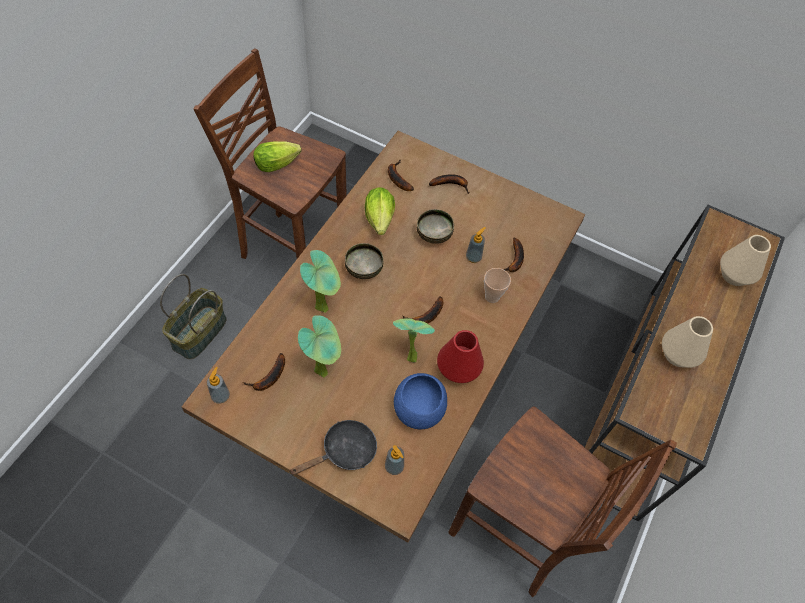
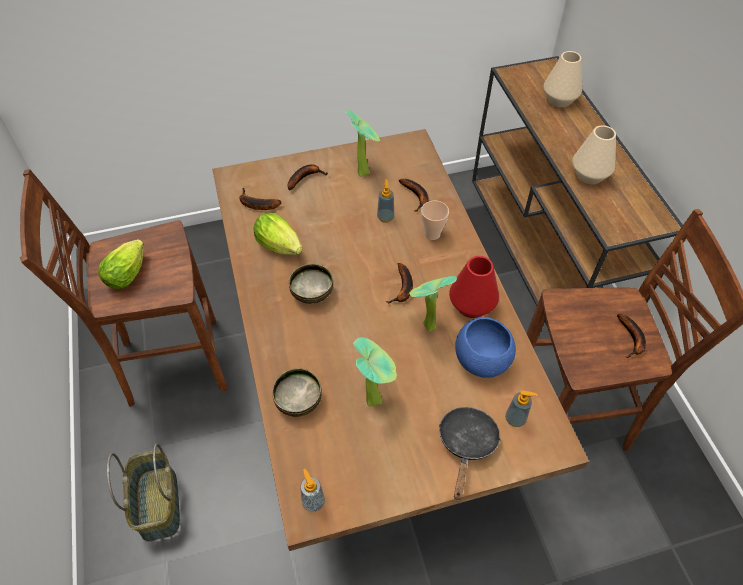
camera: 40 degrees left, 5 degrees down
banana [243,353,285,391] -> banana moved to [617,314,646,358]
potted plant [300,250,341,313] -> potted plant moved to [346,110,380,176]
bowl [417,209,454,244] -> bowl moved to [272,368,322,417]

